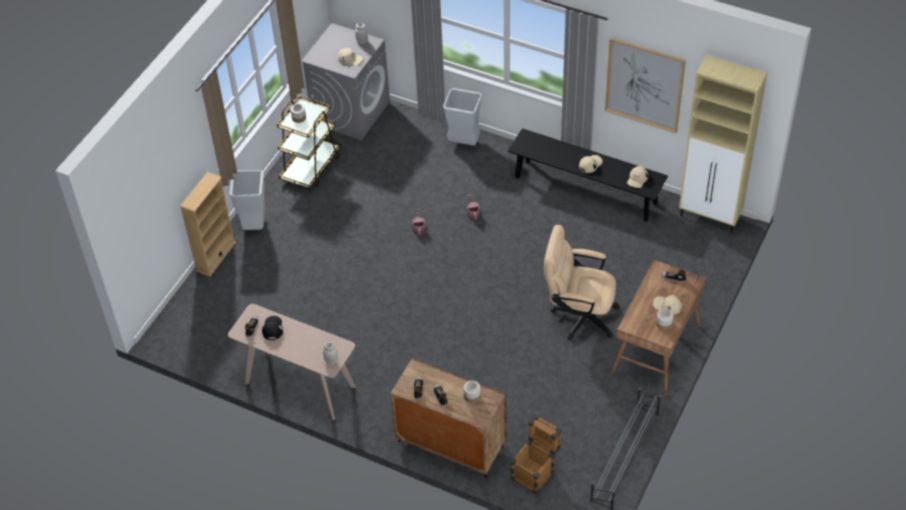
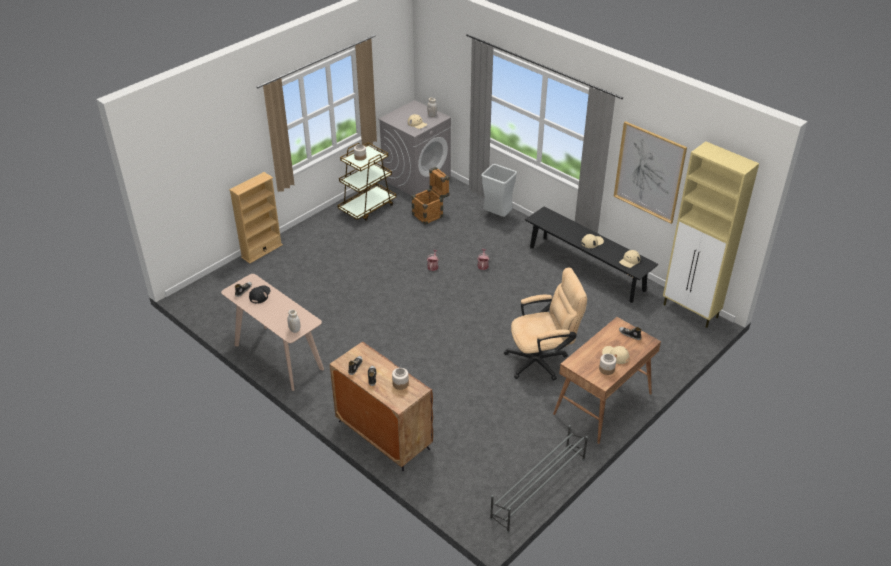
camera: 15 degrees right, 10 degrees down
grey trash can [229,170,265,230] -> none
crate [510,414,562,494] -> crate moved to [411,167,449,225]
beige office chair [544,225,620,340] -> beige office chair turned 135 degrees clockwise [504,268,587,381]

